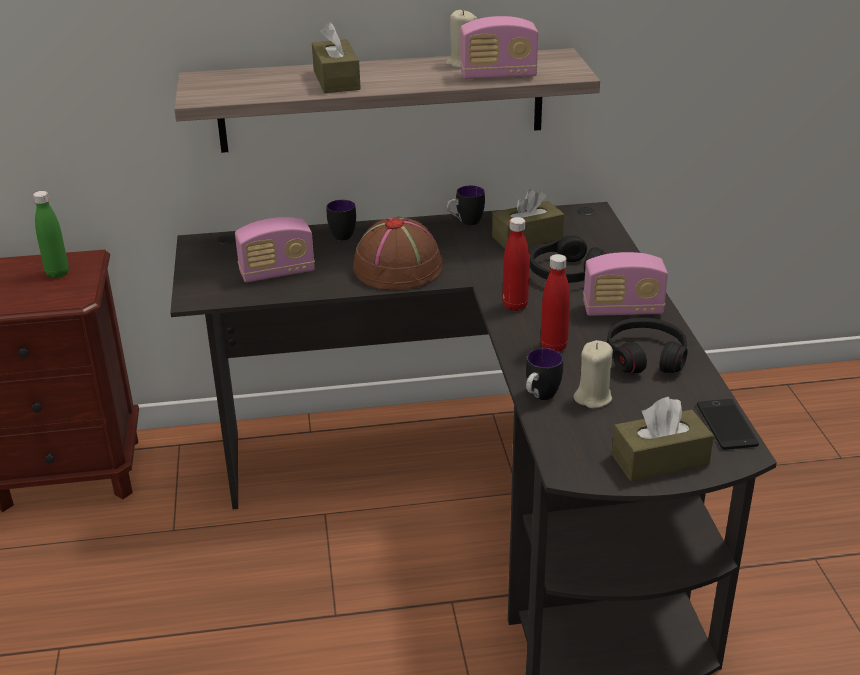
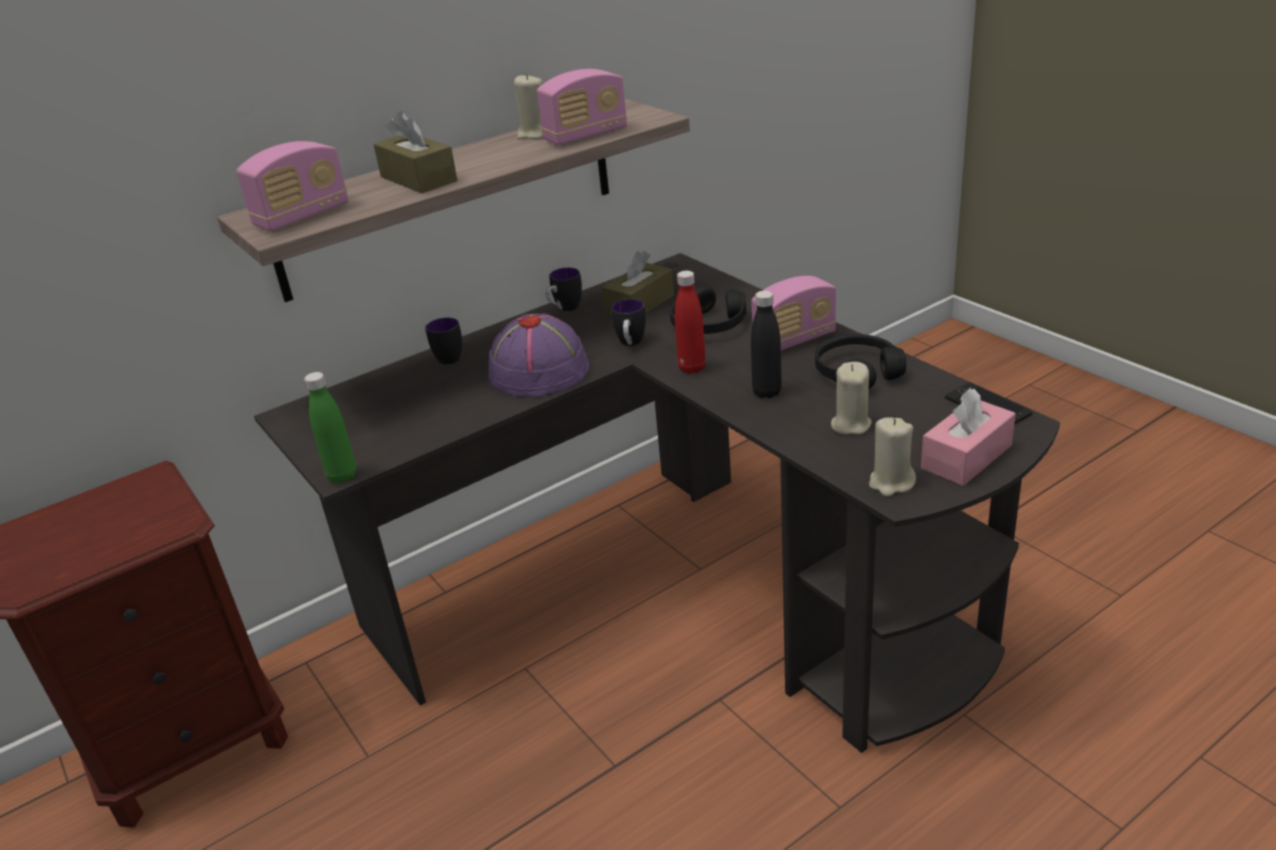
camera: 25 degrees left, 0 degrees up
green bottle [33,191,69,278] -> green bottle moved to [304,372,356,483]
radio [235,217,315,282] -> radio moved to [236,141,349,231]
brown hat [353,216,443,290] -> purple hat [488,314,589,397]
mug [526,348,563,400] -> mug moved to [611,299,646,346]
red bottle [540,254,570,352] -> black bottle [751,290,782,398]
brown tissue box [612,397,714,481] -> pink tissue box [921,388,1016,486]
none -> beige candle [869,417,916,497]

